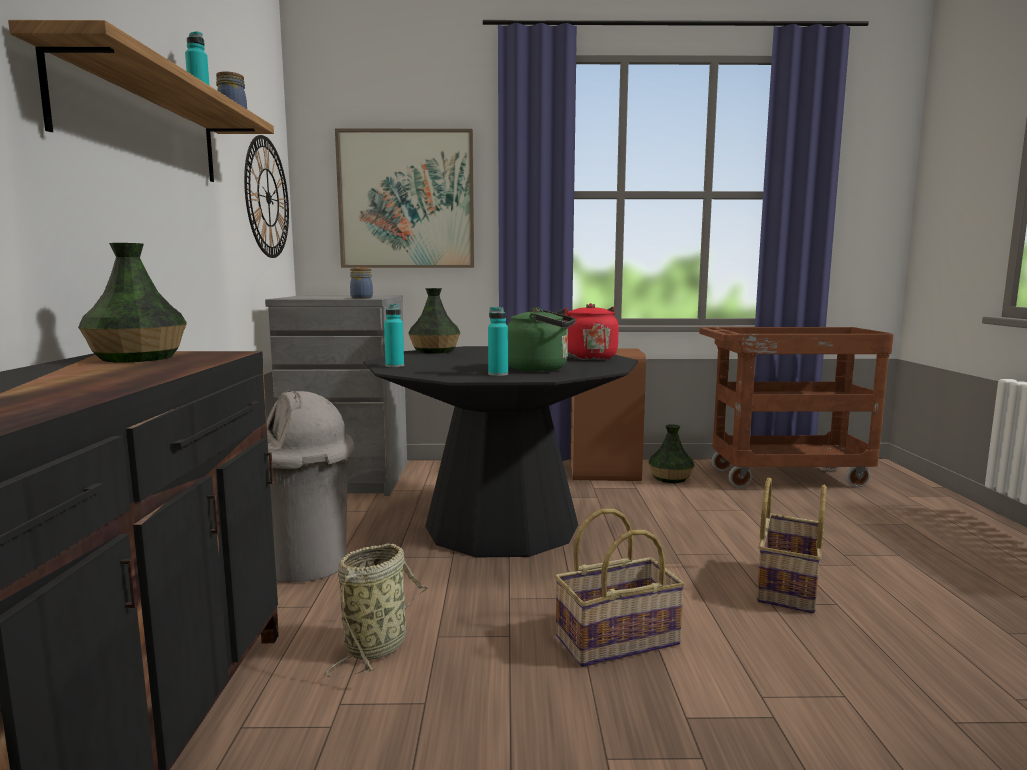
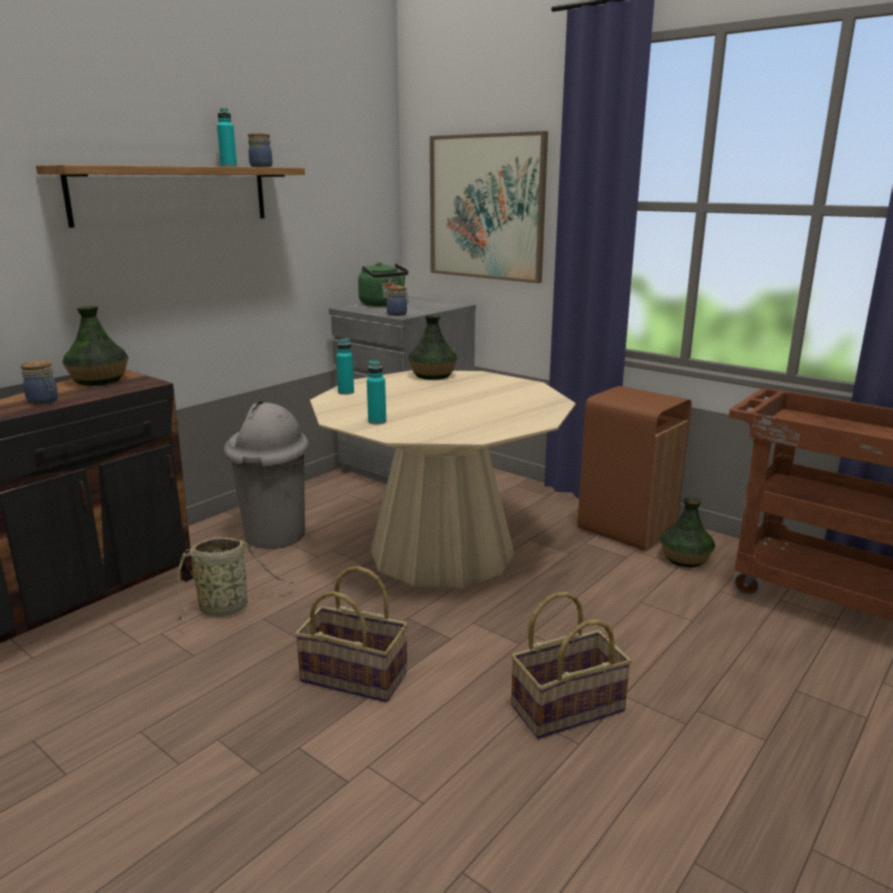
camera: 40 degrees right, 10 degrees up
wall clock [244,135,289,258] -> none
black dining table [364,346,638,557] -> beige dining table [310,370,576,588]
green kettle [507,307,575,372] -> green kettle moved to [358,262,408,306]
red kettle [556,303,619,360] -> none
none -> jar [21,361,58,405]

